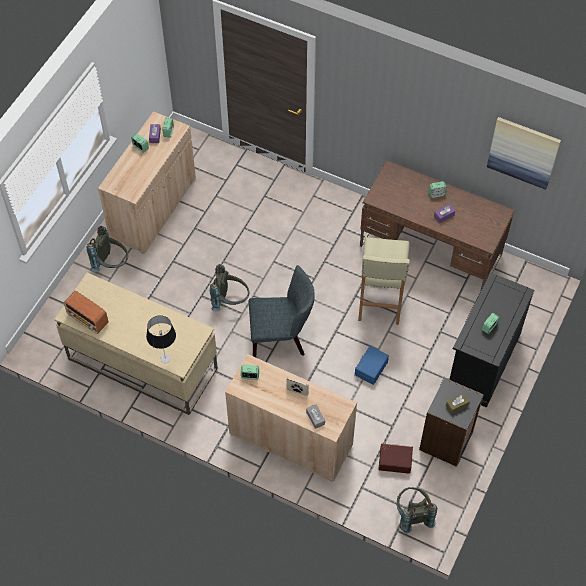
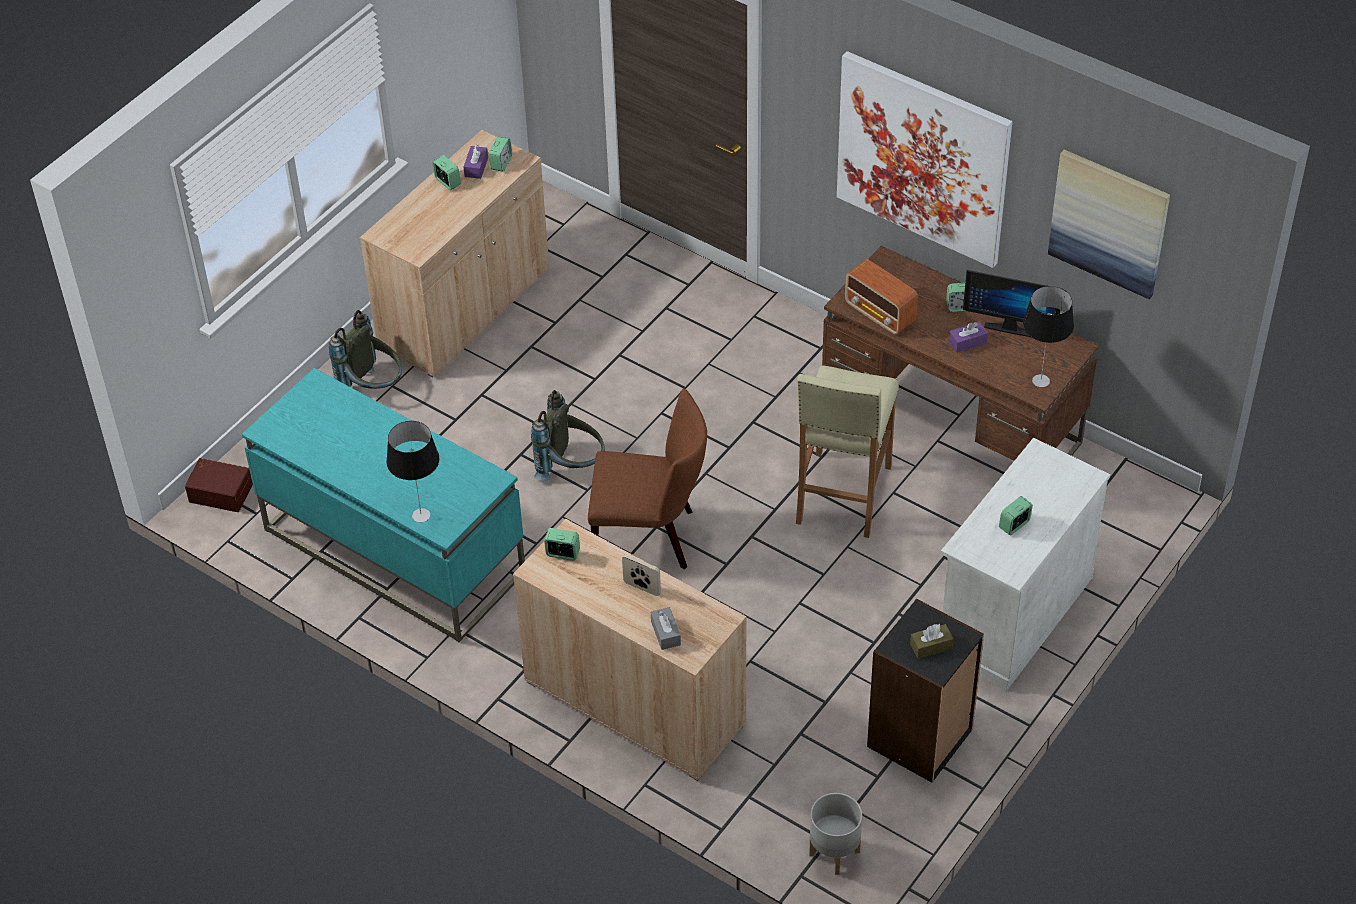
camera: 10 degrees right, 10 degrees down
beige desk [54,273,218,415] -> turquoise desk [242,368,525,642]
radio [64,291,109,334] -> radio moved to [845,259,918,335]
grey chair [249,265,315,357] -> brown chair [588,389,707,570]
blue storage box [355,346,389,385] -> none
brown storage box [378,443,413,474] -> brown storage box moved to [185,458,253,512]
grey backpack [397,487,437,533] -> grey planter [809,793,862,875]
black cabinet [449,272,535,408] -> white cabinet [941,438,1110,691]
none -> picture [837,51,1012,268]
none -> monitor [963,270,1062,337]
none -> table lamp [1023,286,1074,387]

